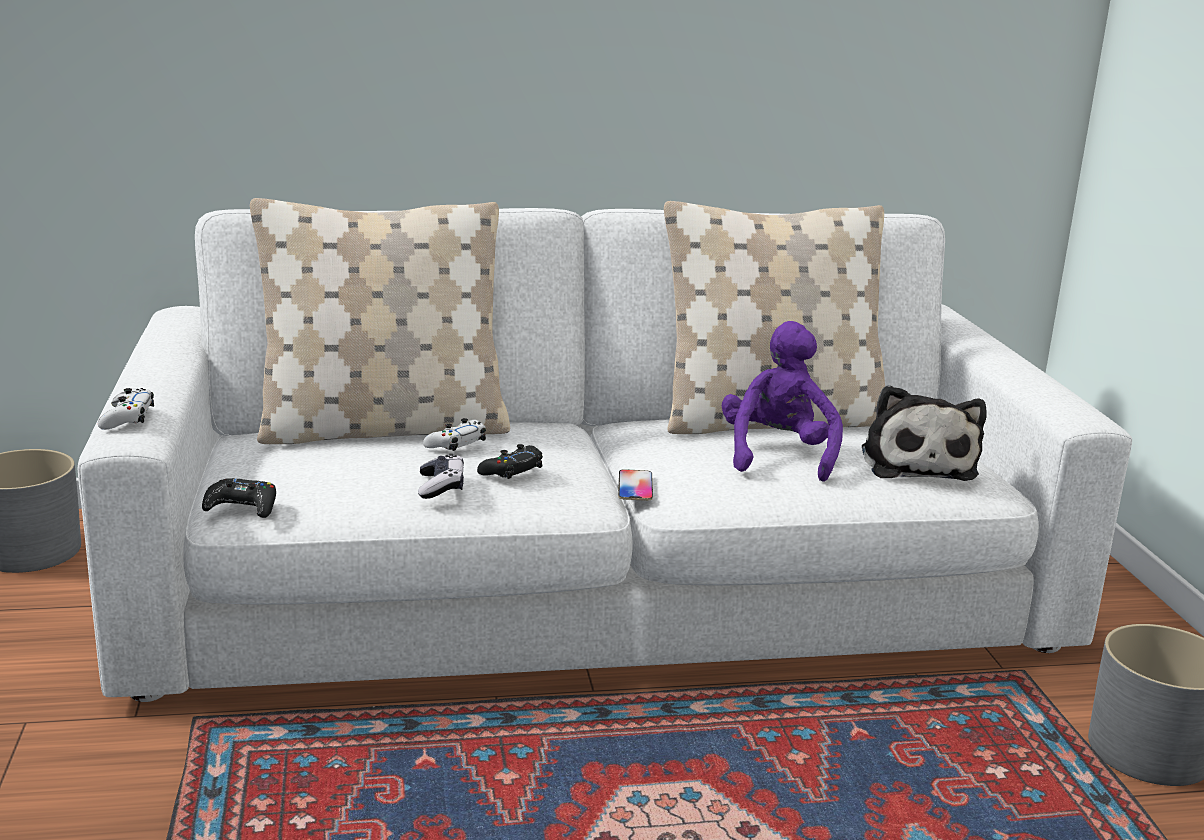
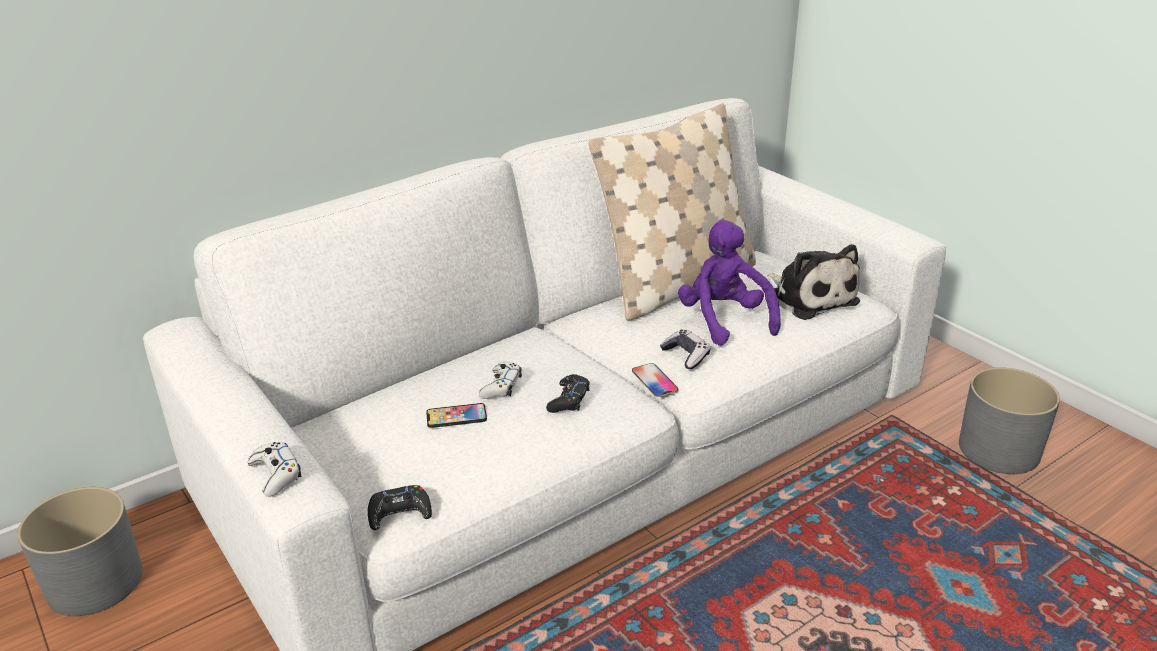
camera: 25 degrees left, 10 degrees up
beige pillow [250,198,510,444] -> none
game controller [418,454,464,499] -> game controller moved to [660,329,711,369]
none -> phone [426,403,487,428]

